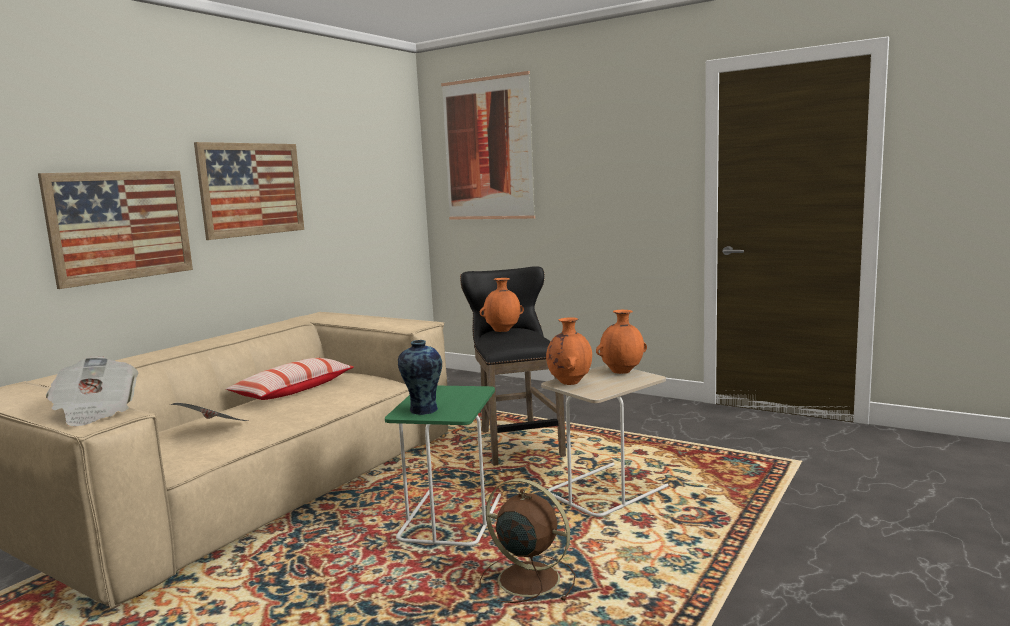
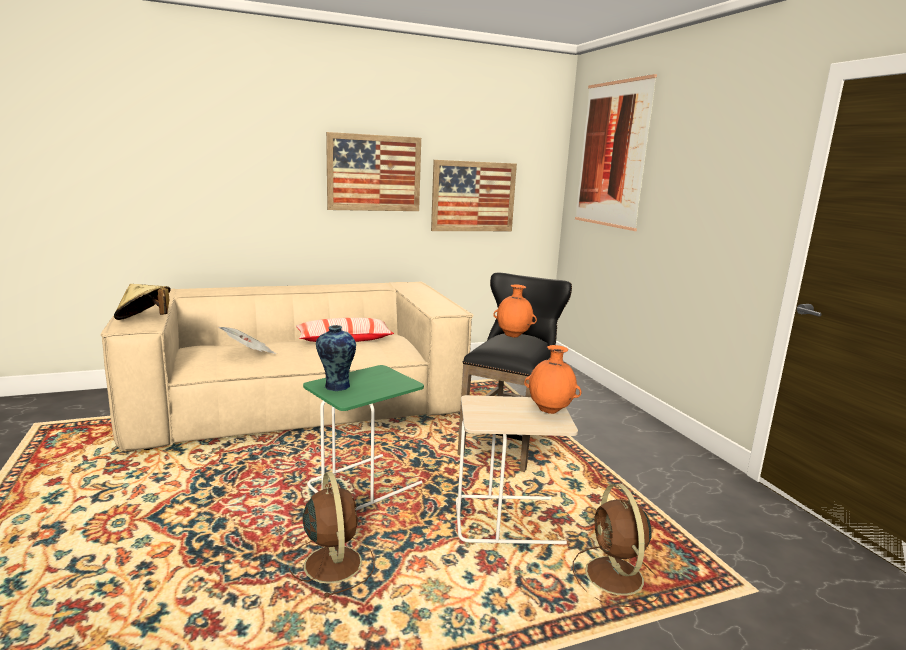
camera: 35 degrees right, 5 degrees up
picture [38,171,193,289] -> picture moved to [431,160,517,231]
newspaper [46,356,138,427] -> beige hat [114,284,171,320]
orange vase [546,318,592,385] -> none
none -> brown fan [573,484,661,607]

